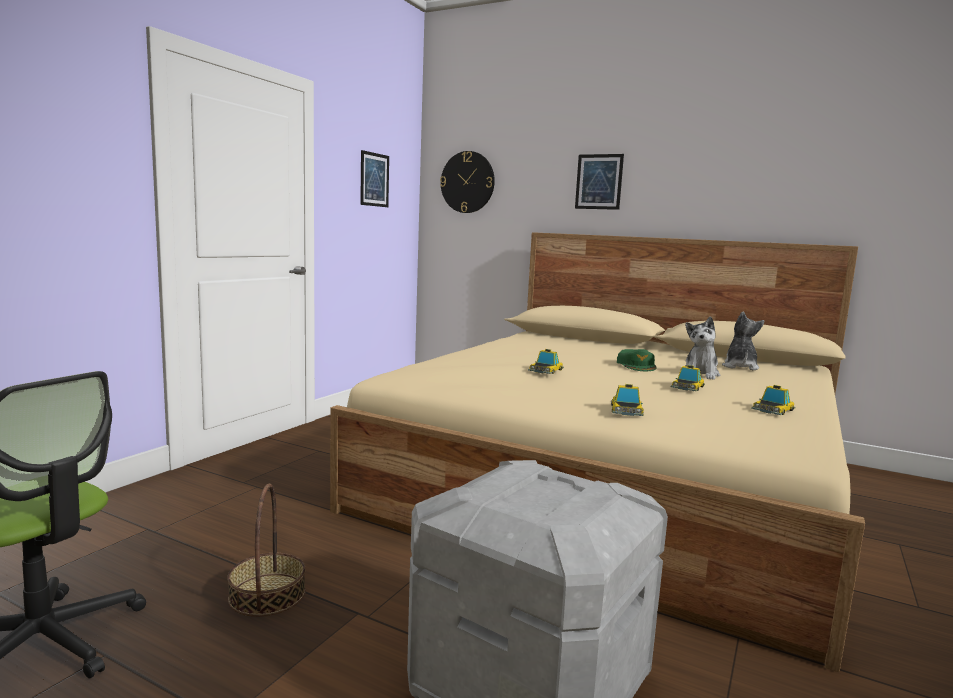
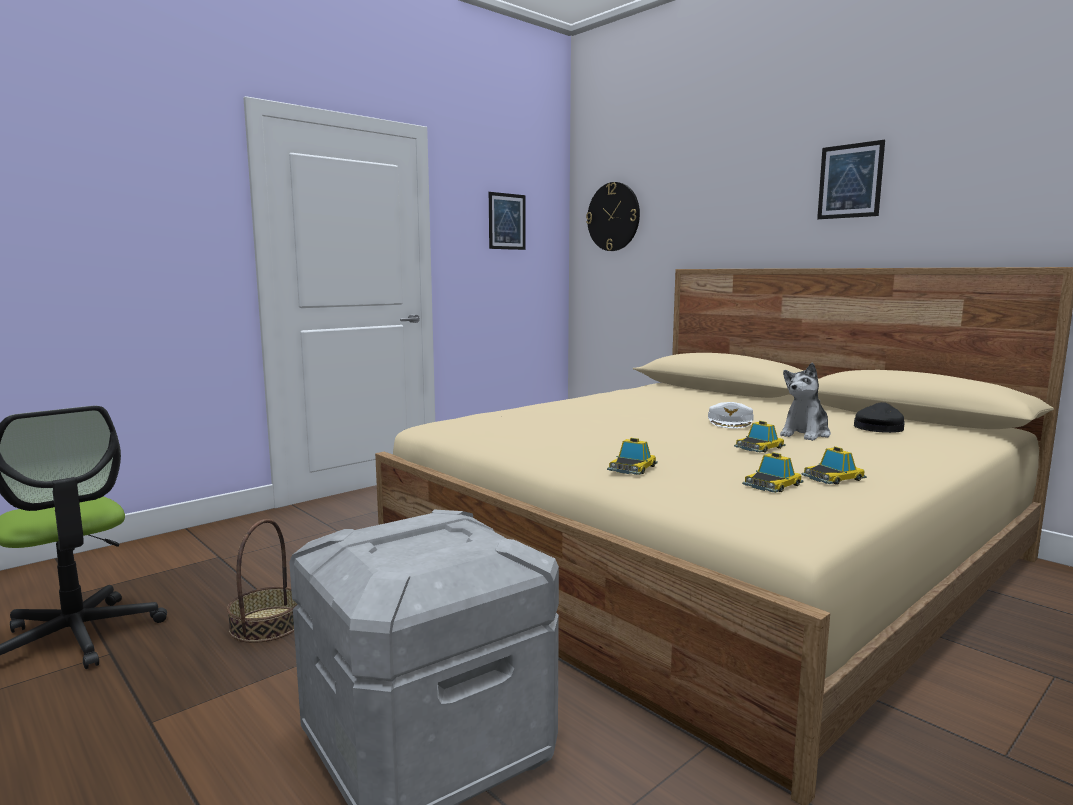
camera: 20 degrees right, 0 degrees up
toy car [528,349,564,374] -> toy car moved to [742,452,804,493]
picture [575,154,624,210] -> picture moved to [817,140,885,219]
green cap [617,349,657,371] -> white cap [708,402,754,428]
plush toy [722,311,764,370] -> black cap [854,402,905,433]

